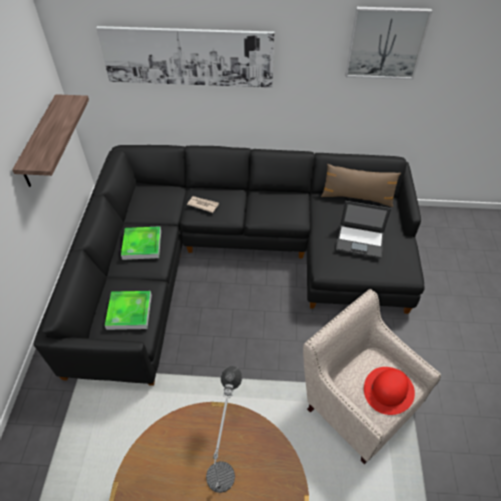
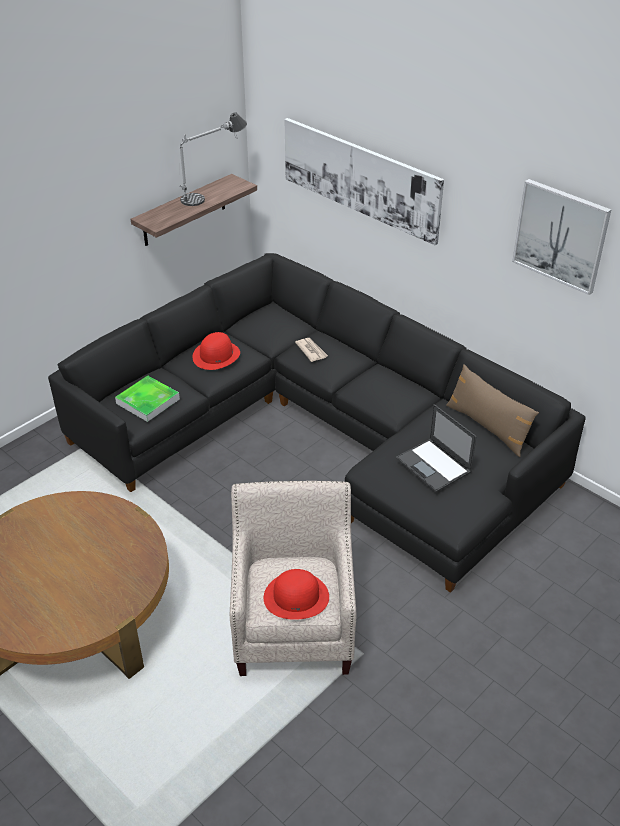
camera: 40 degrees right, 10 degrees down
tray [121,226,161,260] -> red hat [193,332,240,370]
table lamp [206,366,242,493] -> table lamp moved to [179,112,247,206]

